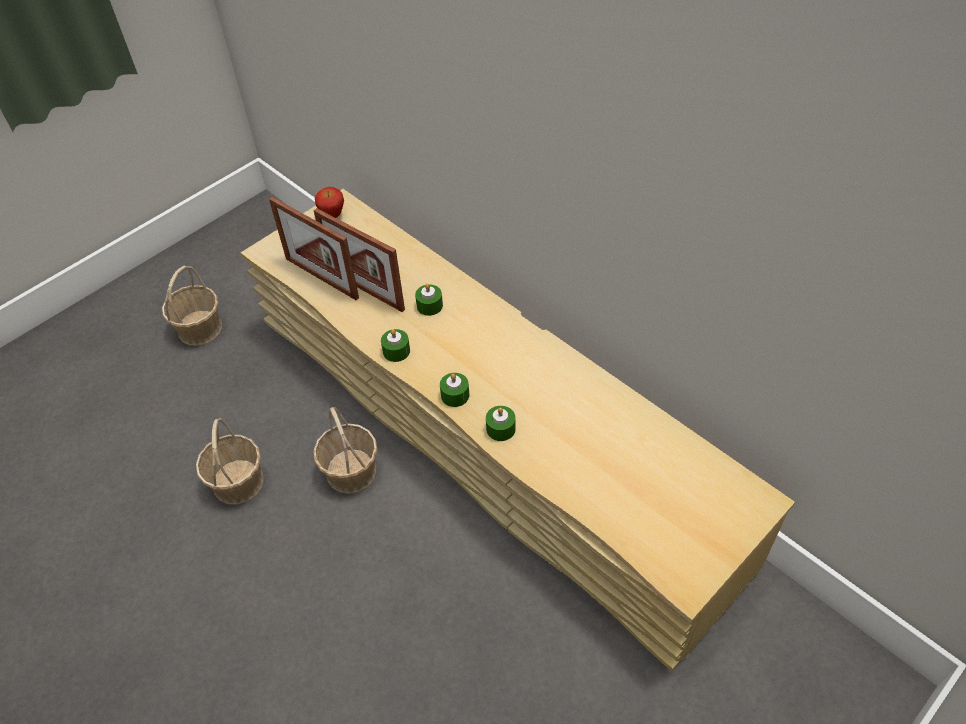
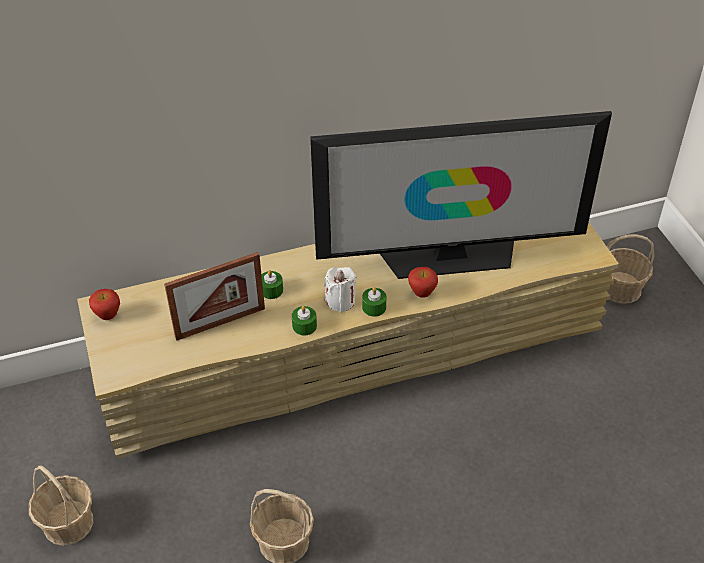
camera: 65 degrees left, 5 degrees down
picture frame [269,197,359,300] -> none
basket [313,407,378,494] -> basket moved to [607,234,654,304]
green candle [486,406,516,441] -> apple [408,267,438,298]
none -> television [310,111,612,279]
none -> white candle [324,267,357,312]

